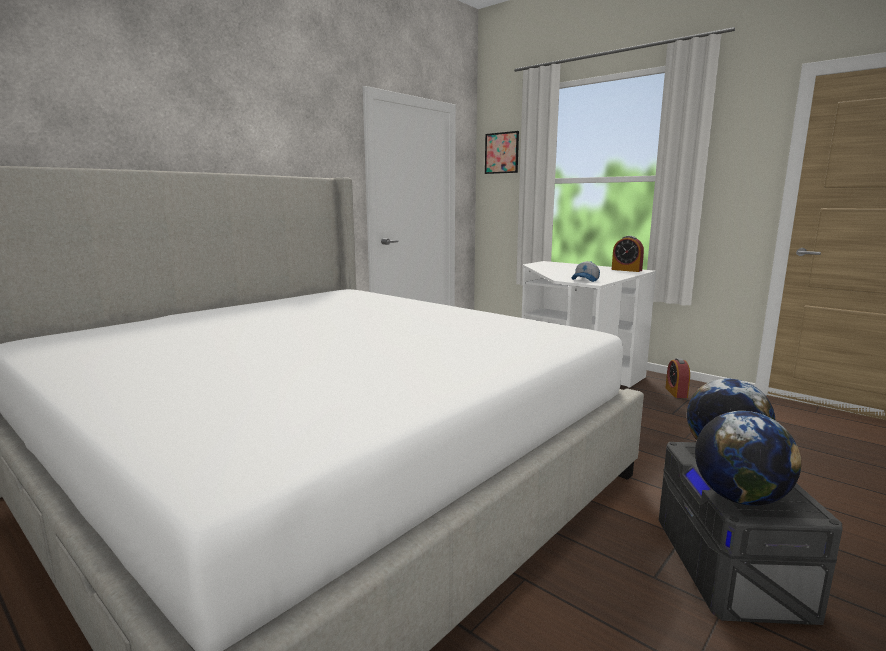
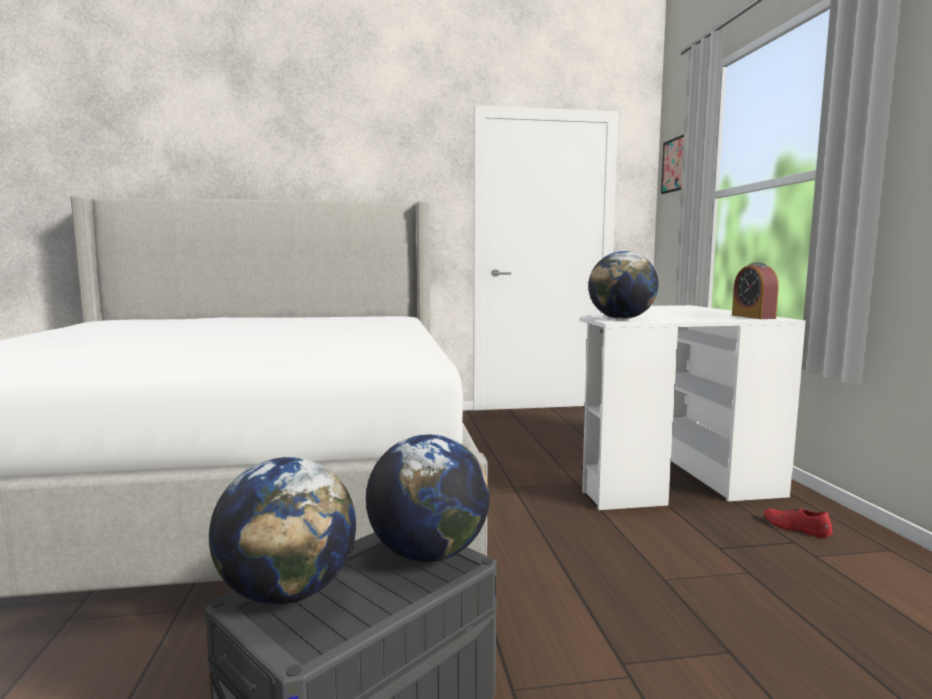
camera: 40 degrees right, 5 degrees down
cap [571,261,600,282] -> globe [588,251,659,319]
alarm clock [665,358,690,398] -> red shoe [764,508,832,538]

